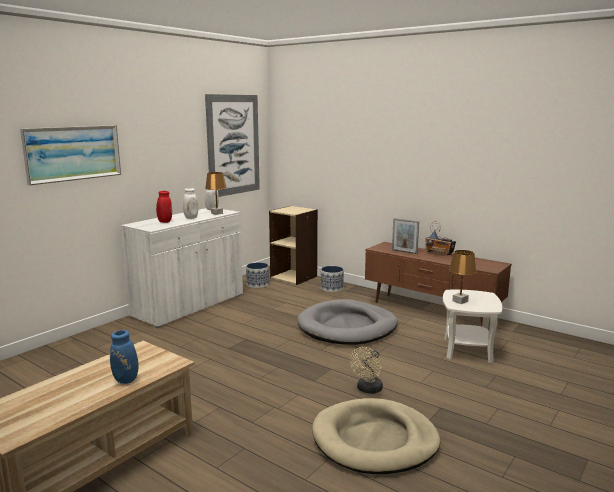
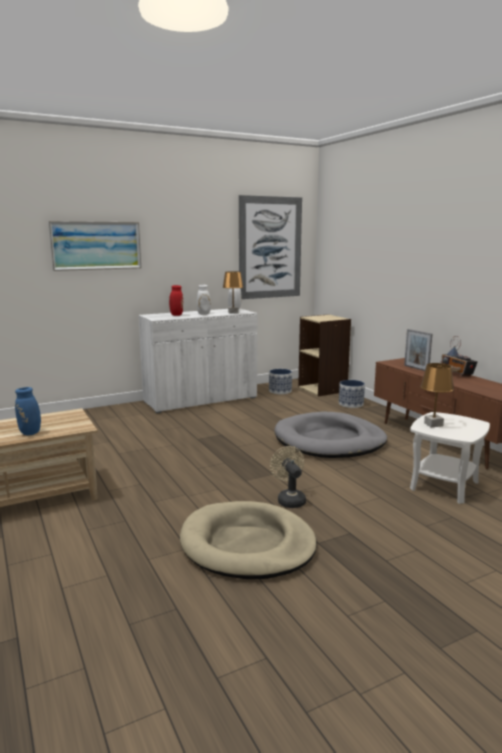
camera: 25 degrees right, 0 degrees up
beige fan [350,347,383,394] -> beige fan turned 105 degrees clockwise [270,446,306,508]

